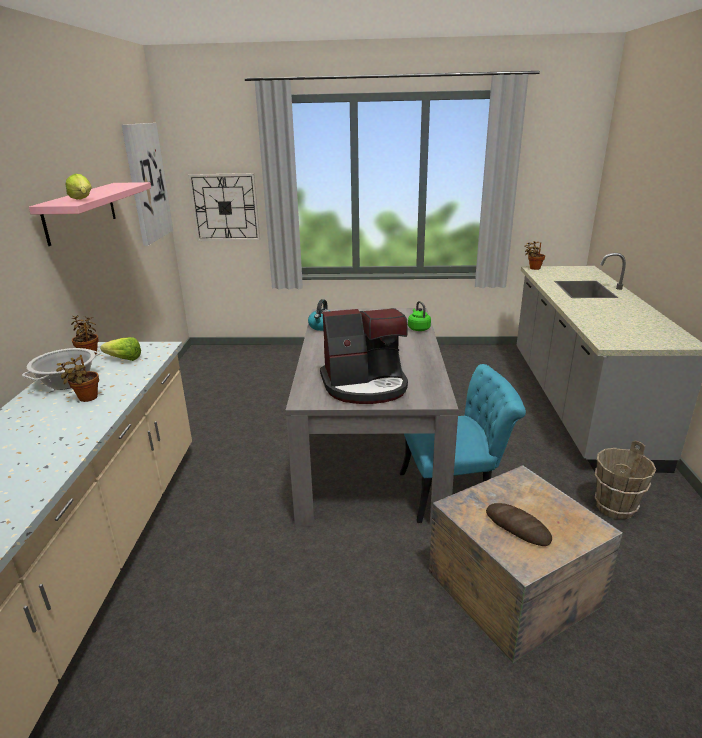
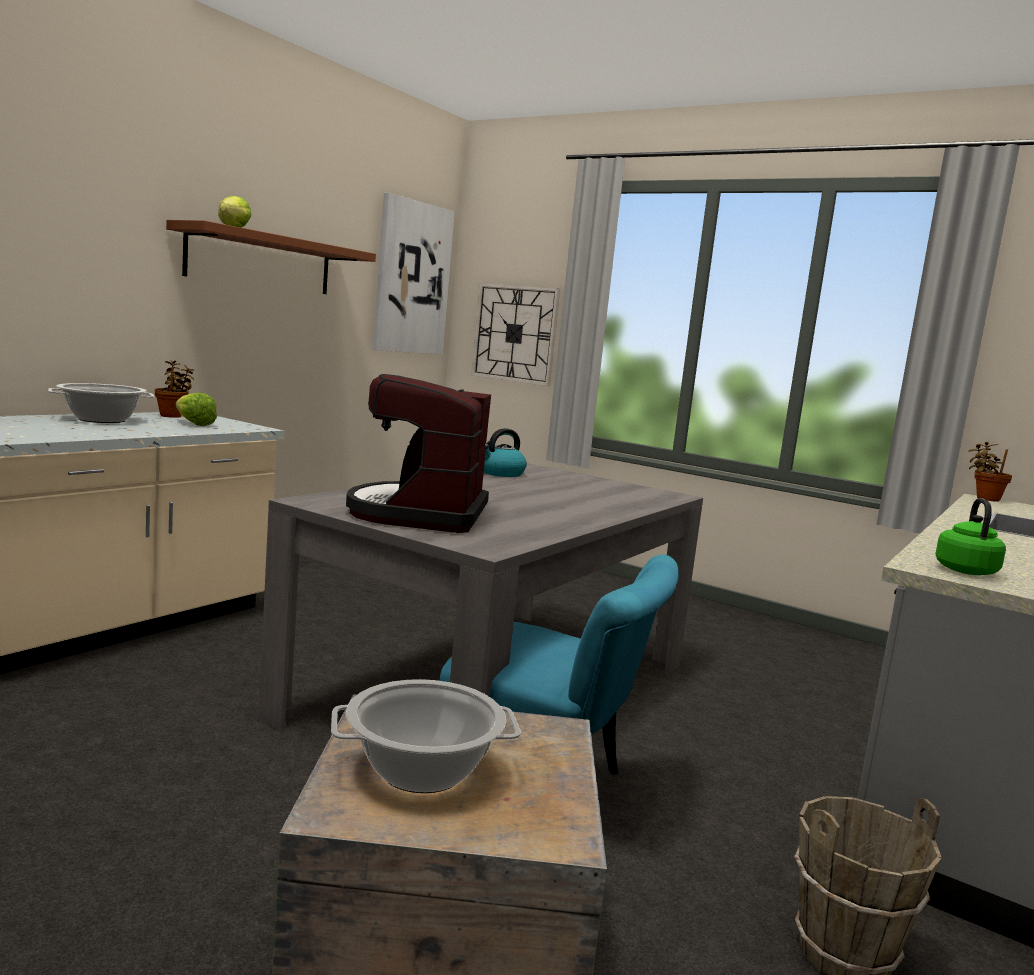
camera: 30 degrees right, 15 degrees down
pink shelf [29,182,151,246] -> brown shelf [166,220,376,294]
potted plant [56,355,99,402] -> none
coffee machine [320,308,408,404] -> coffee machine turned 75 degrees clockwise [346,374,491,533]
green kettle [408,301,431,331] -> green kettle moved to [935,498,1006,575]
bread [486,503,552,546] -> cooking pot [331,679,521,793]

